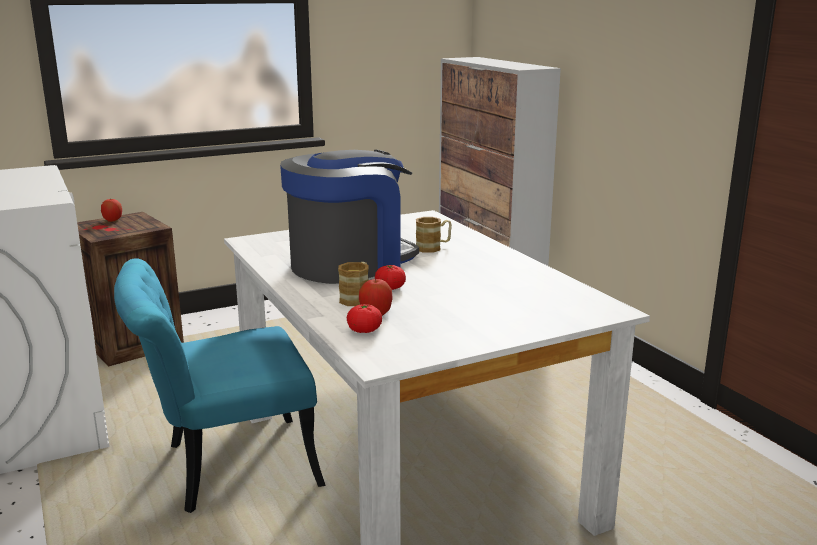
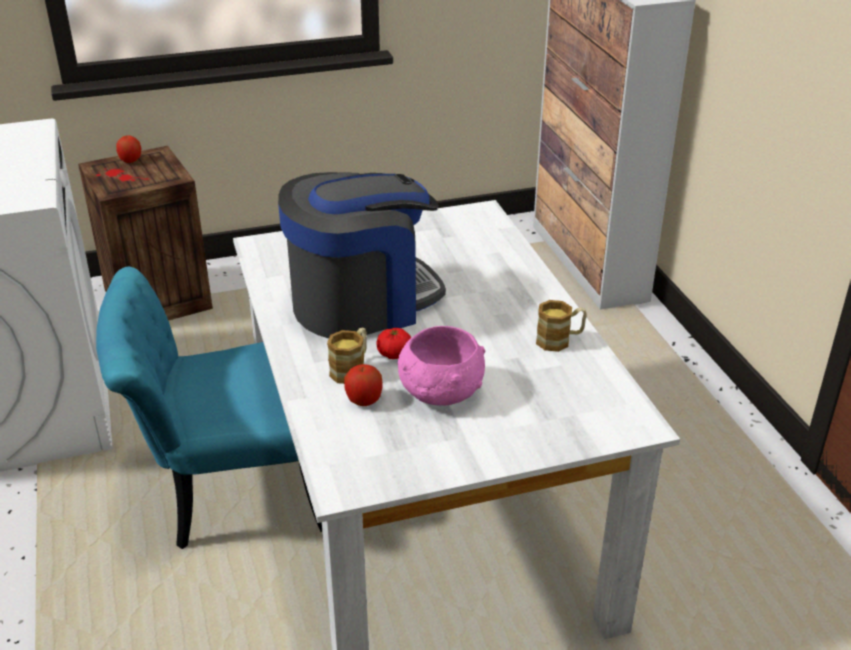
camera: 10 degrees right, 15 degrees up
tomato [347,304,382,333] -> none
mug [416,217,452,253] -> mug moved to [536,300,587,352]
none -> pink bowl [398,326,485,405]

